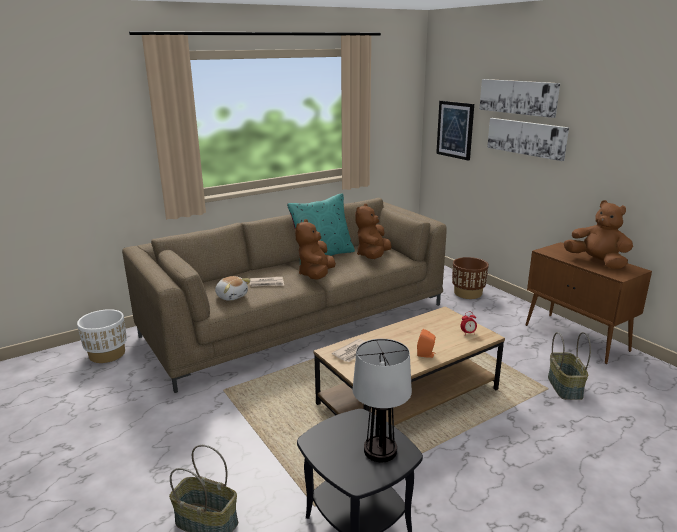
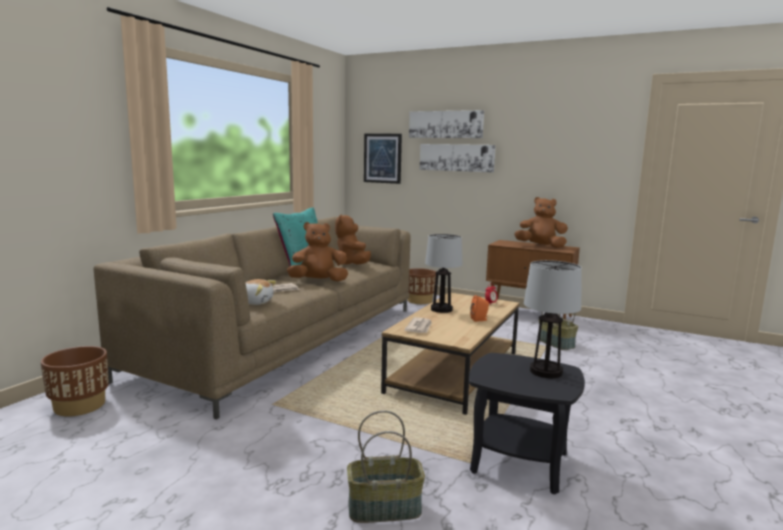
camera: 30 degrees left, 10 degrees down
white planter [77,309,127,363] -> brown planter [41,346,109,417]
brown plush toy [295,219,336,279] -> brown plush toy turned 90 degrees clockwise [287,222,348,282]
none -> table lamp [425,234,462,313]

